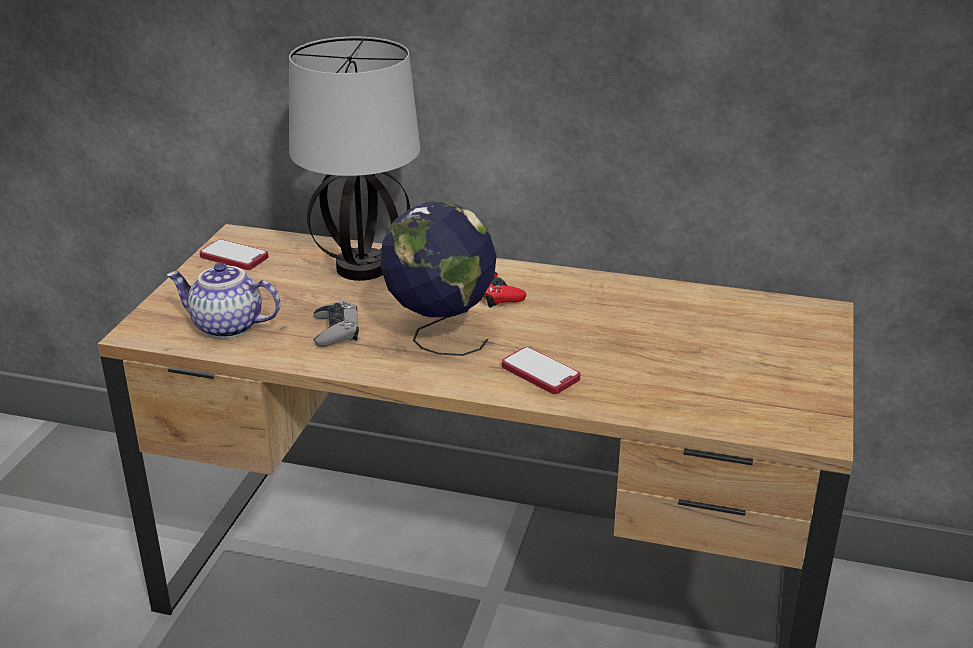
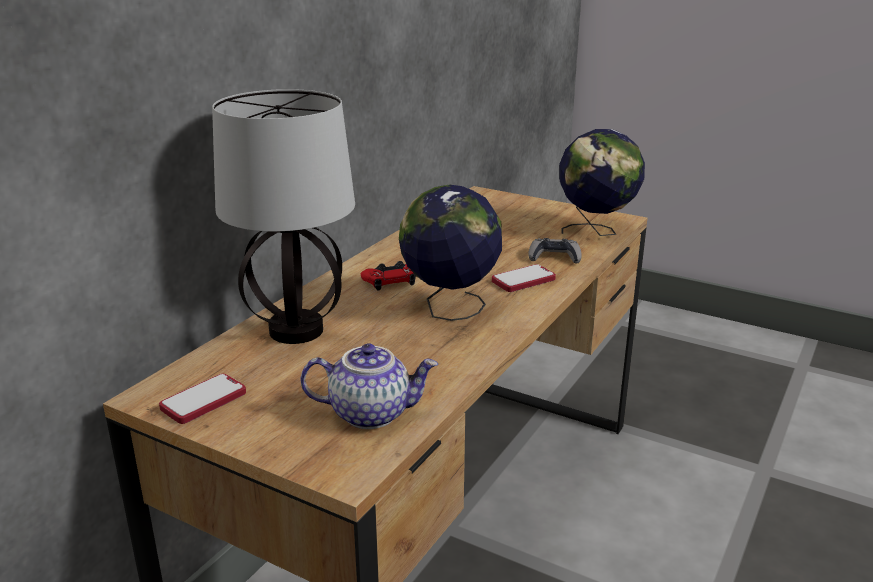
camera: 75 degrees left, 5 degrees down
teapot [167,263,280,339] -> teapot turned 120 degrees counterclockwise [301,343,438,429]
grey game controller [313,301,359,347] -> grey game controller moved to [528,238,582,264]
none -> globe [559,129,645,236]

